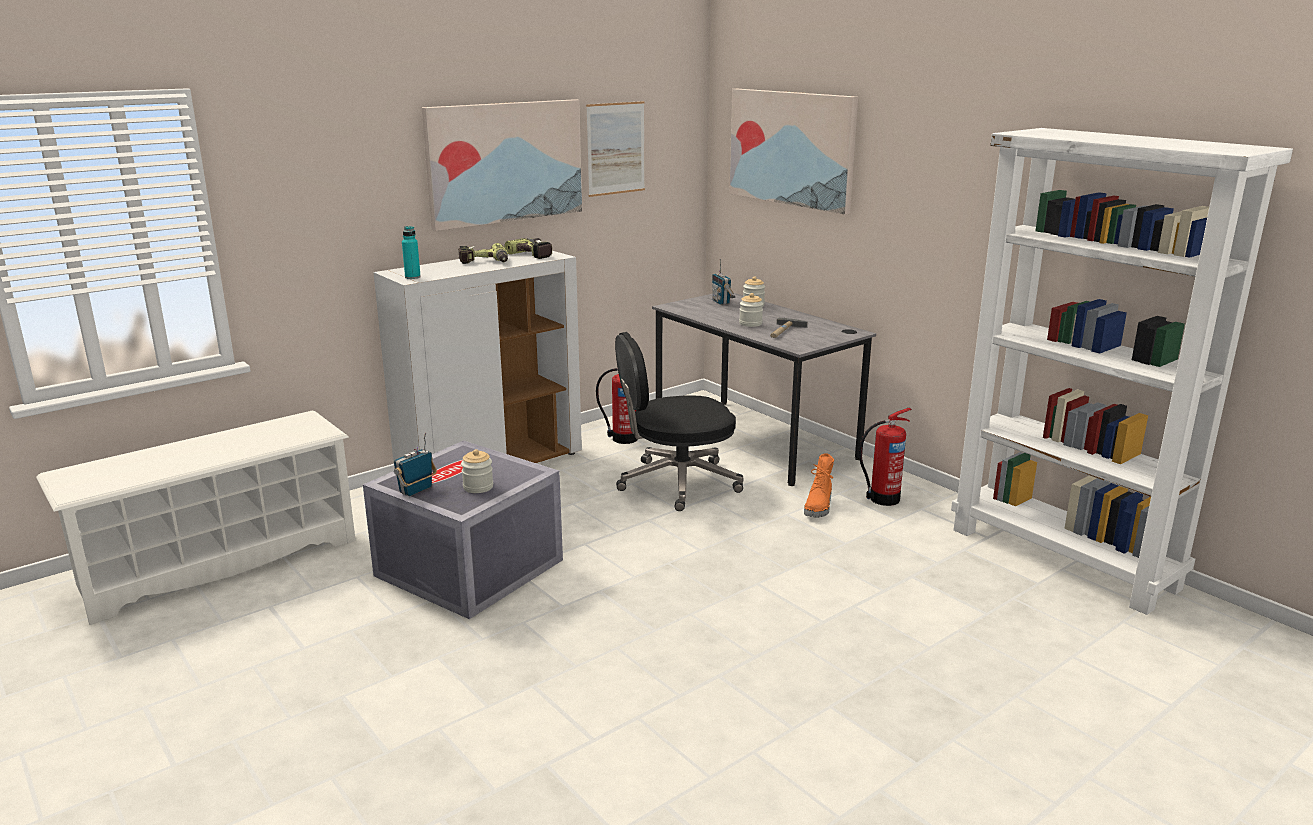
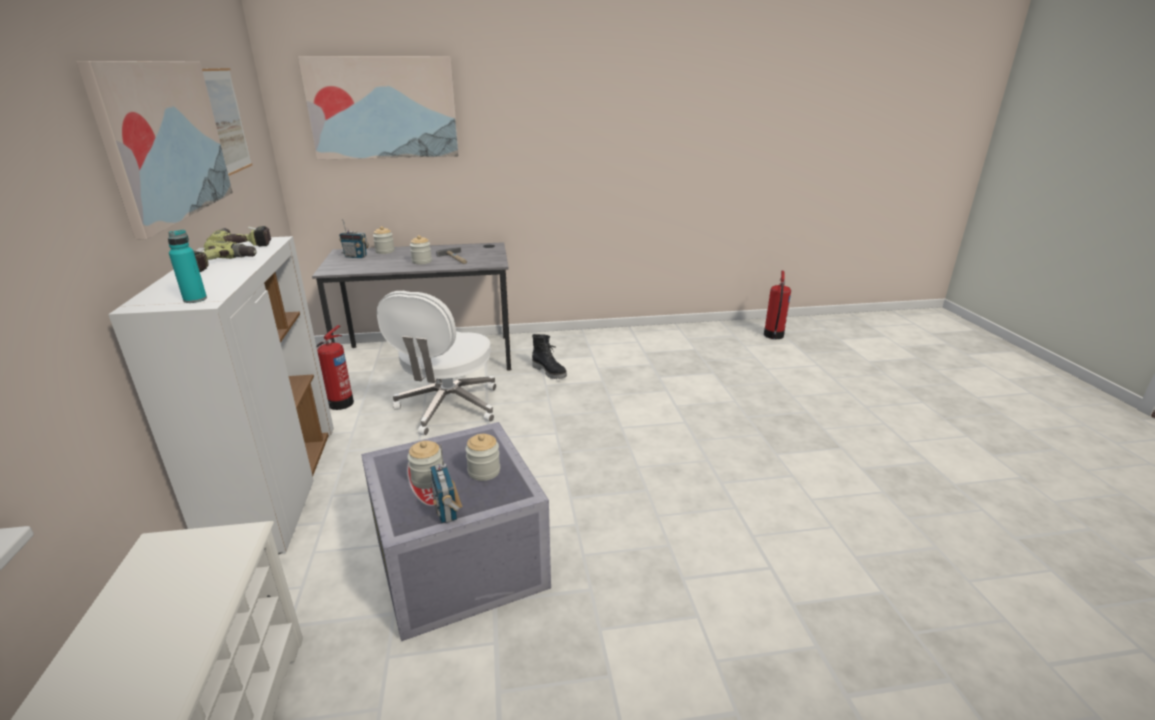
camera: 60 degrees left, 5 degrees up
black office chair [615,332,744,511] -> white office chair [377,291,497,436]
orange boot [804,453,834,517] -> black boot [532,334,567,379]
fire extinguisher [859,408,912,506] -> fire extinguisher moved to [764,271,791,339]
white bookcase [951,128,1293,615] -> none
none -> jar [407,441,442,489]

